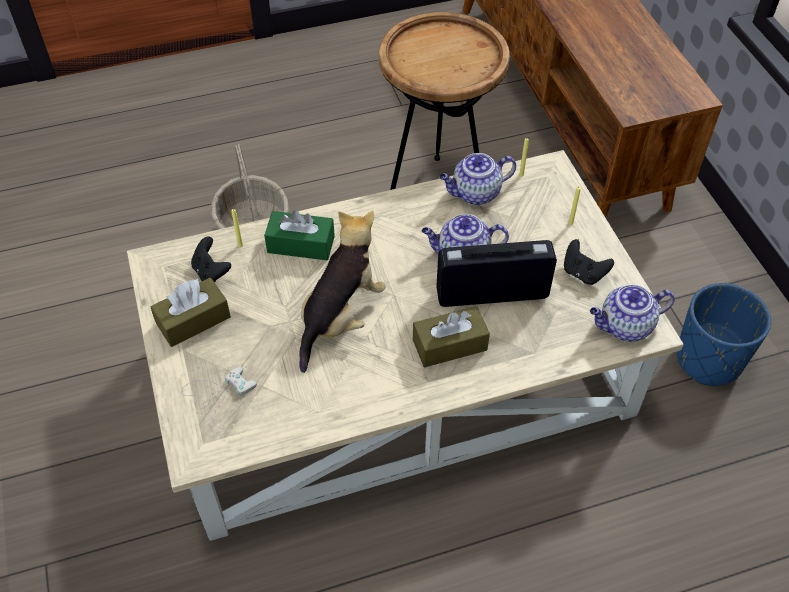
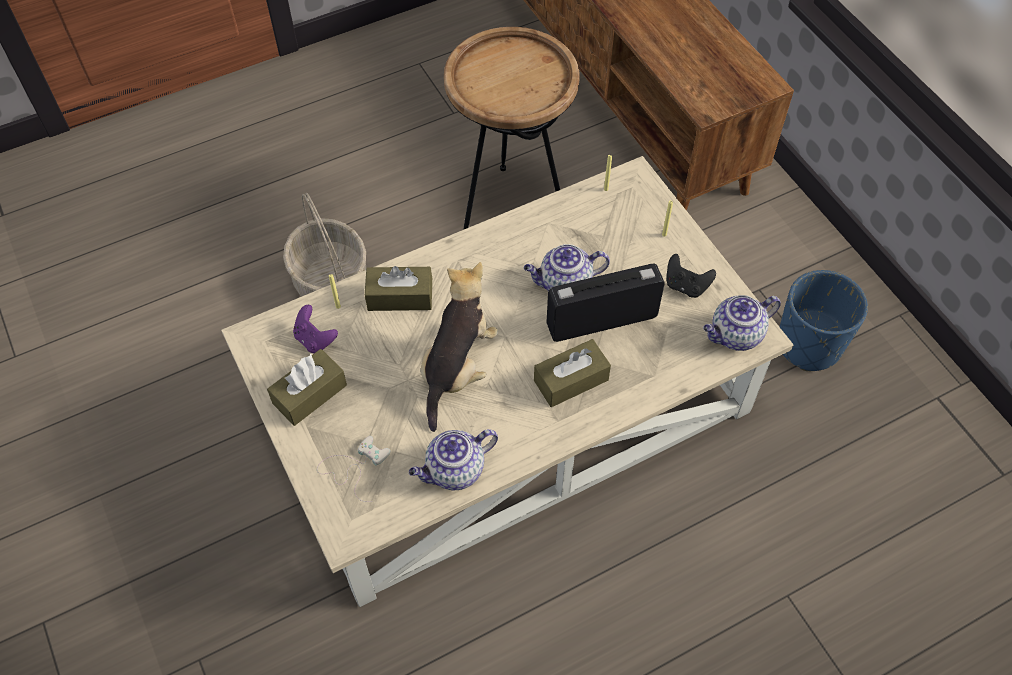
camera: 10 degrees left, 5 degrees up
black game controller [191,236,231,282] -> purple game controller [293,305,338,353]
green tissue box [264,210,335,260] -> brown tissue box [365,266,432,311]
teapot [439,153,516,205] -> teapot moved to [409,429,498,490]

